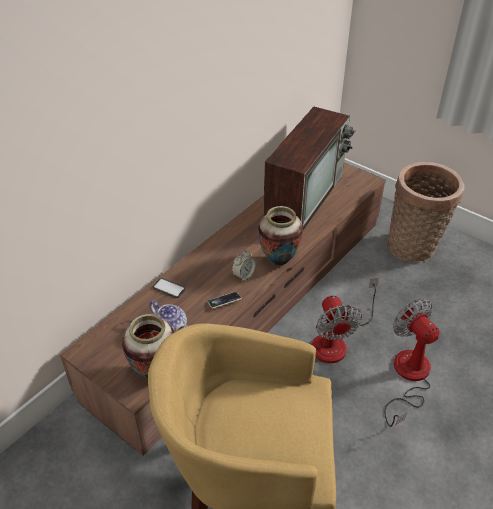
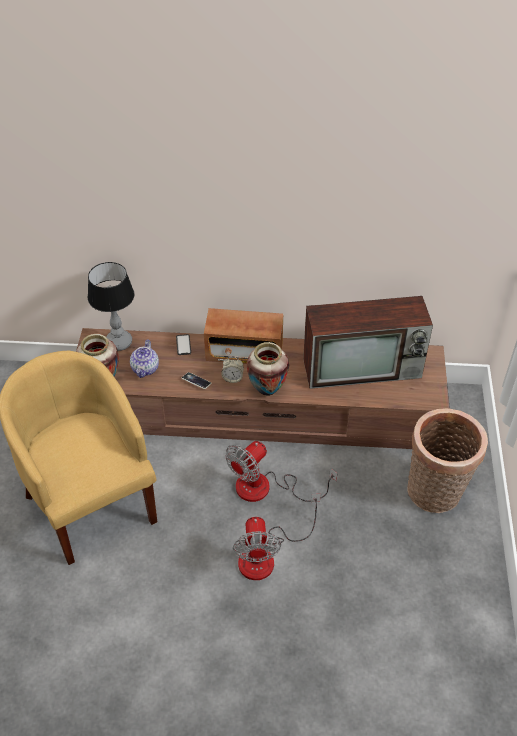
camera: 55 degrees right, 5 degrees up
fan [384,299,440,427] -> fan turned 150 degrees clockwise [233,494,321,580]
none -> table lamp [88,262,134,351]
none -> radio [204,308,283,364]

